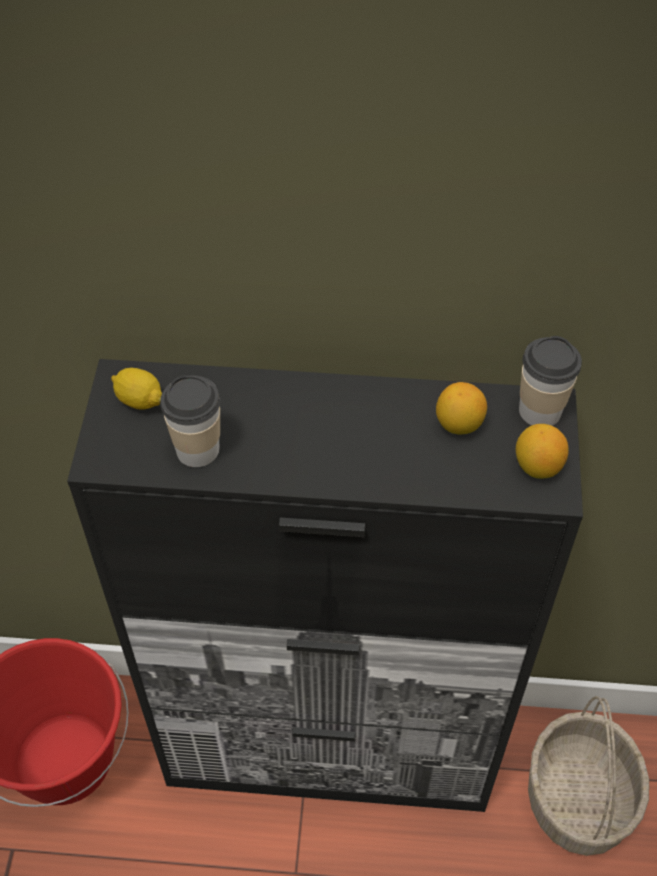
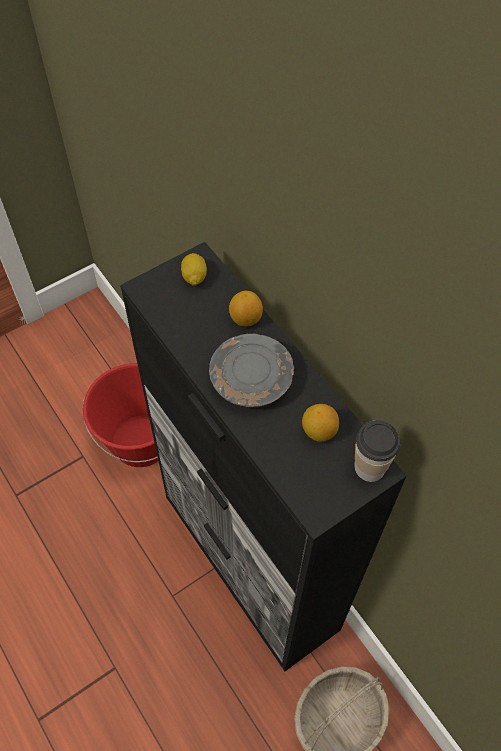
camera: 50 degrees right, 5 degrees up
cup [160,375,220,467] -> none
lemon [516,424,569,479] -> lemon moved to [229,291,263,327]
none -> grey plate [209,333,294,408]

